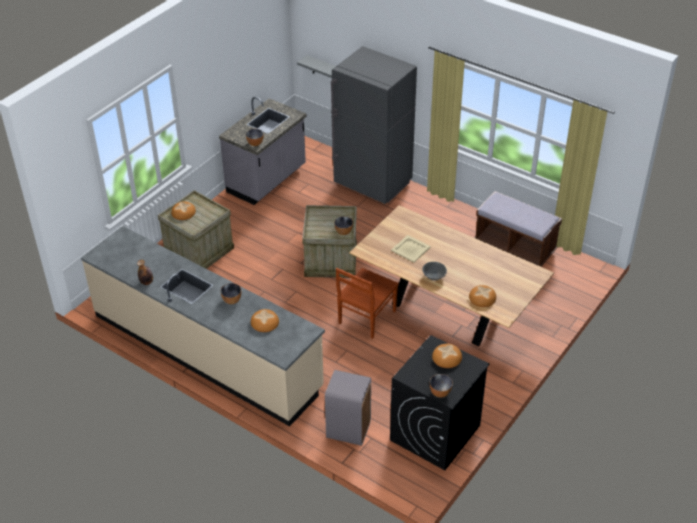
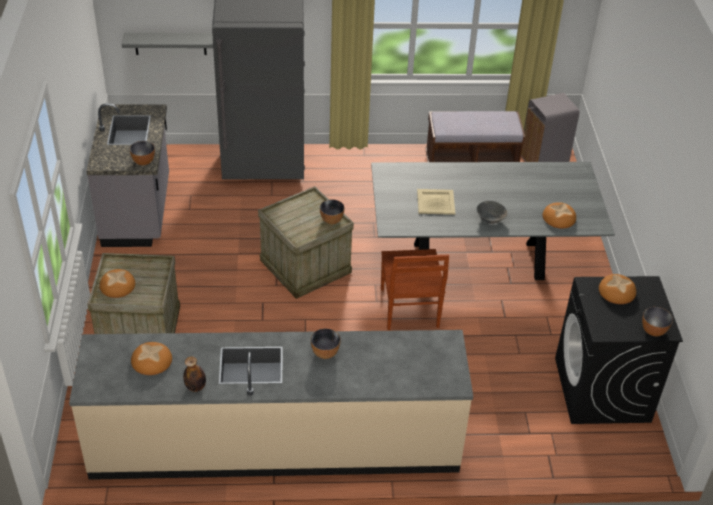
camera: 40 degrees left, 0 degrees up
bread [251,309,279,332] -> bread moved to [131,342,172,375]
grey trash can [325,370,371,446] -> grey trash can moved to [521,93,580,162]
brown dining table [349,205,554,346] -> grey dining table [371,162,615,280]

